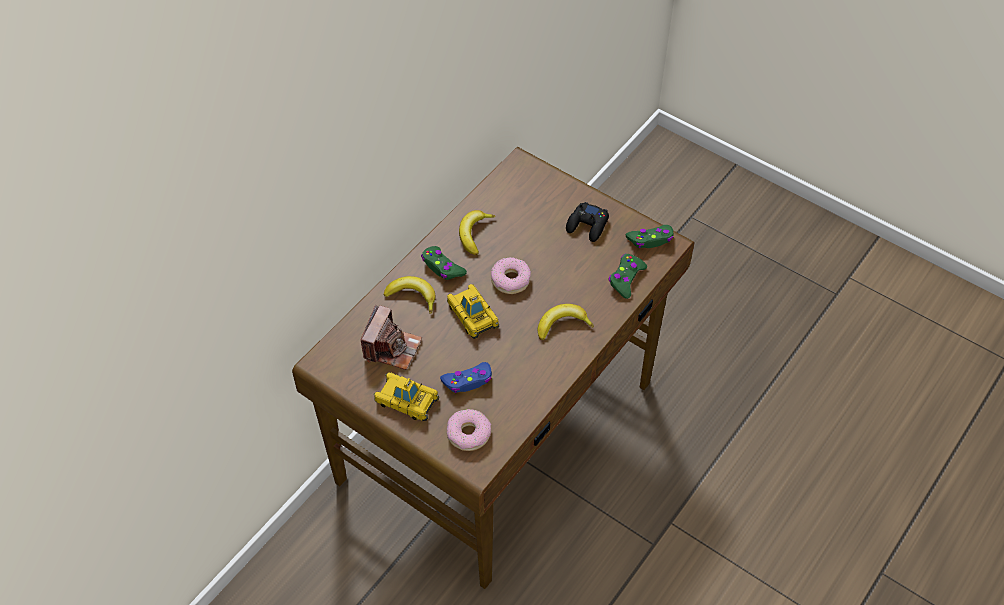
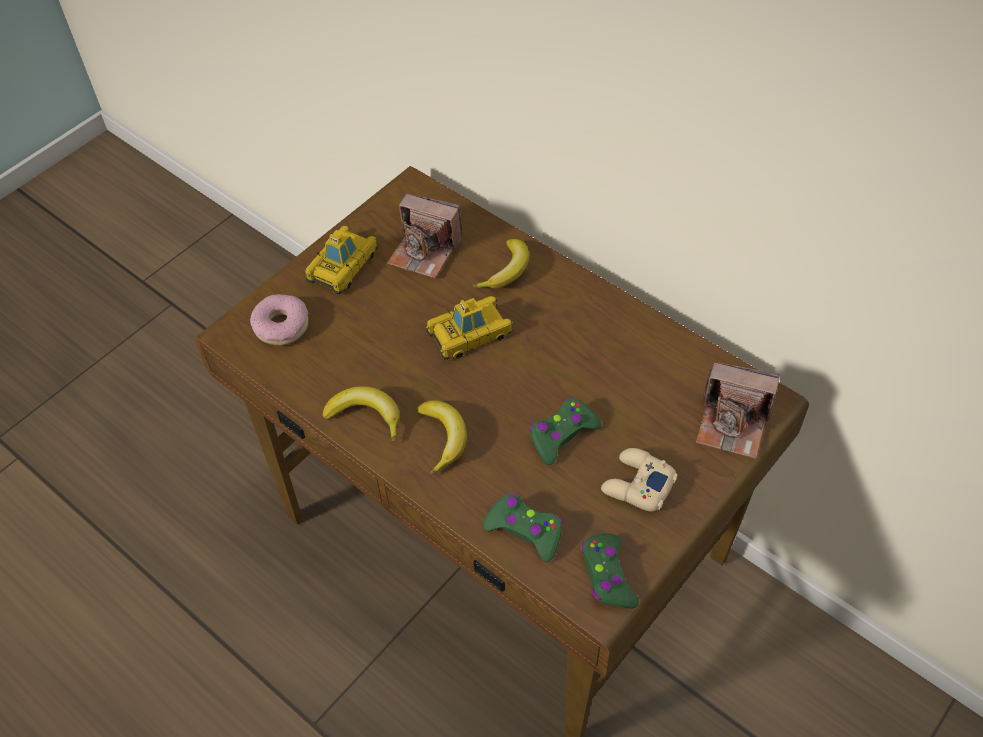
camera: 95 degrees right, 0 degrees up
green game controller [421,246,467,280] -> green game controller moved to [529,397,601,465]
blue game controller [440,362,492,393] -> none
banana [459,210,495,255] -> banana moved to [322,386,400,442]
donut [491,257,531,294] -> none
black game controller [566,202,609,242] -> beige game controller [601,448,678,512]
none -> camera [696,362,780,459]

